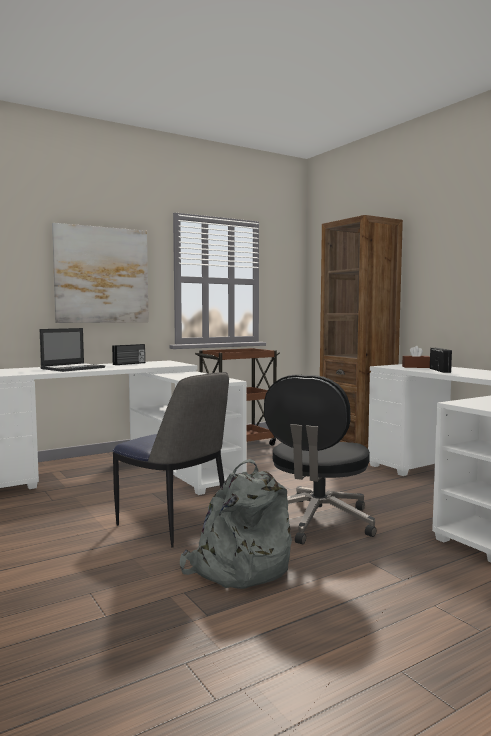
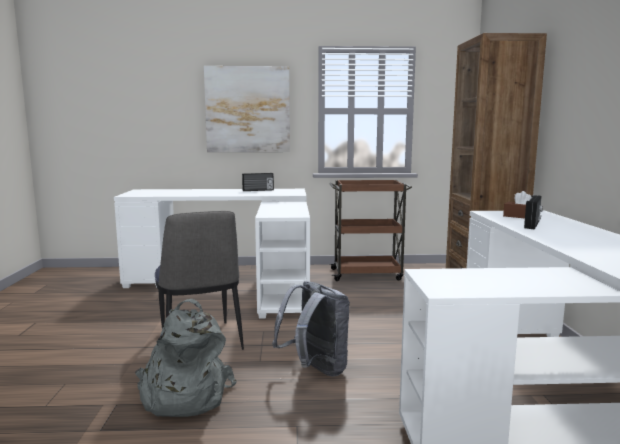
camera: 30 degrees right, 5 degrees up
laptop [40,328,105,372] -> none
black office chair [264,374,376,544] -> grey backpack [272,281,350,377]

